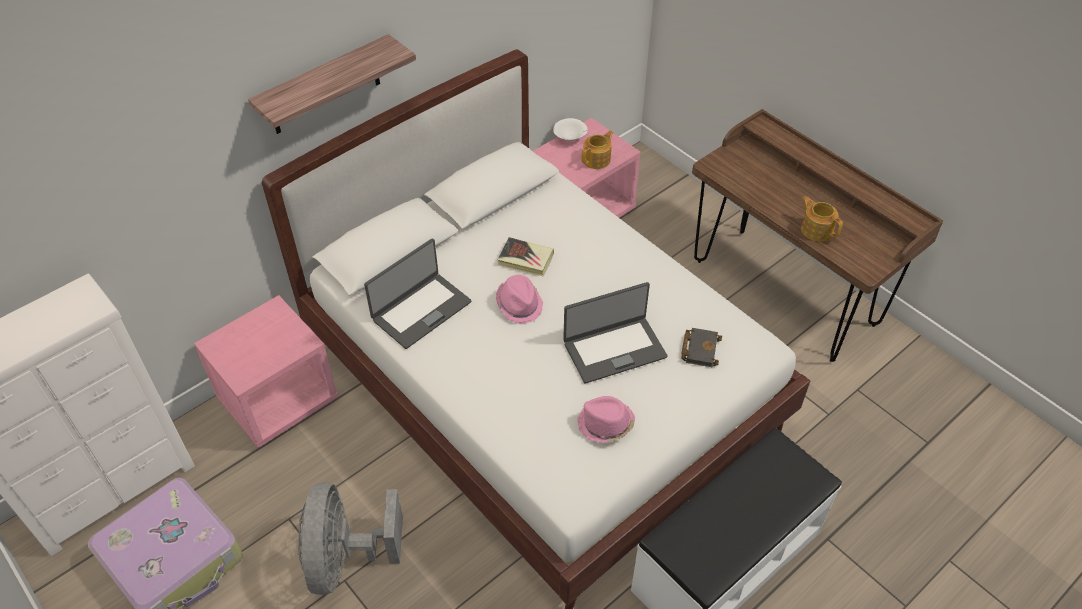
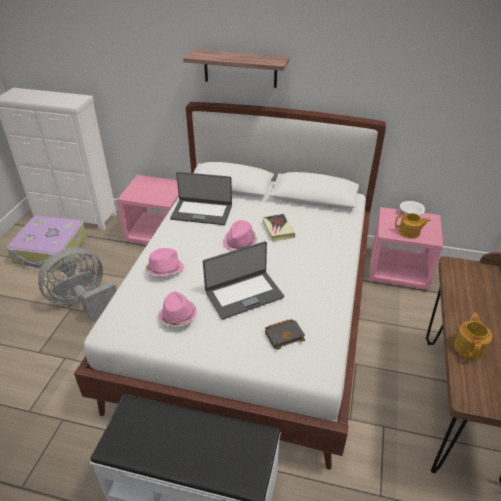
camera: 55 degrees right, 10 degrees down
laptop [563,282,668,384] -> laptop turned 60 degrees counterclockwise [203,241,284,320]
none -> pink hat [146,248,184,277]

